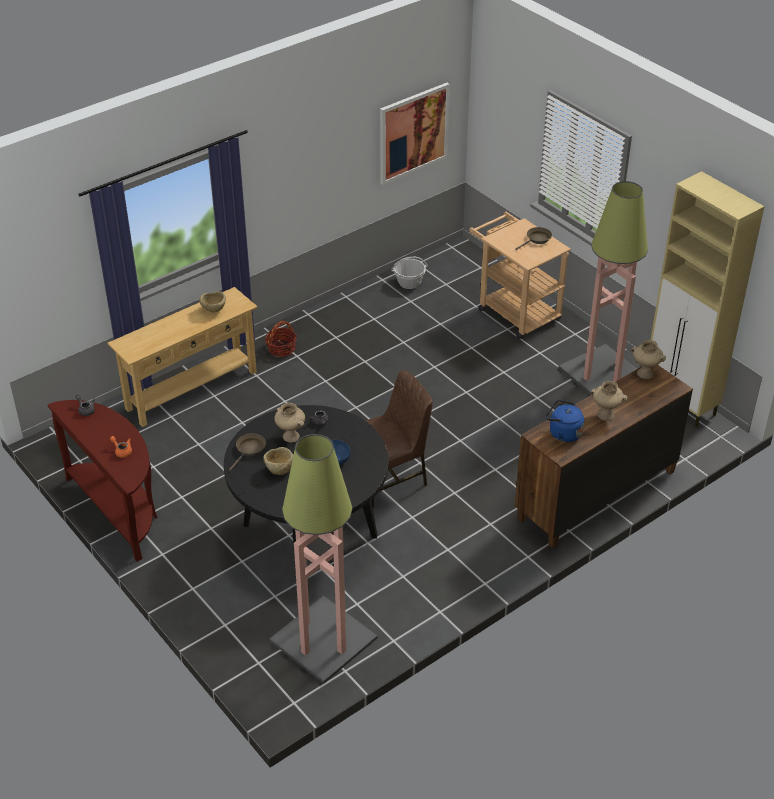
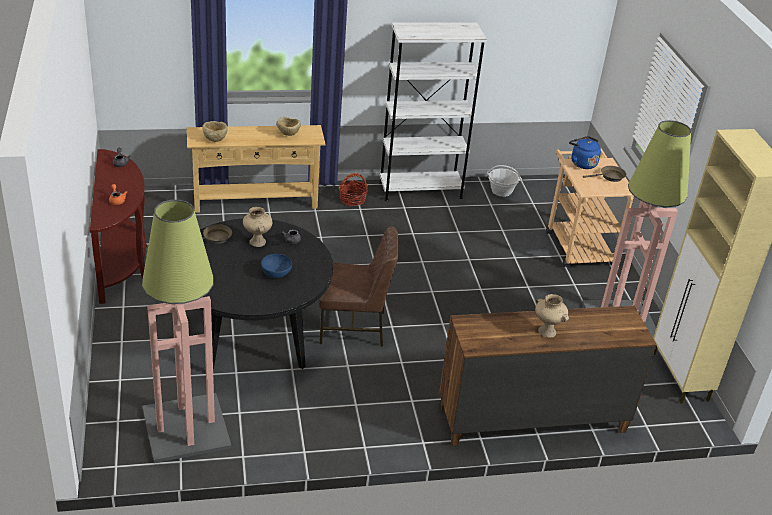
camera: 25 degrees right, 5 degrees down
beige bowl [263,447,293,475] -> beige bowl moved to [203,121,228,142]
picture [380,83,450,185] -> none
blue kettle [545,400,584,442] -> blue kettle moved to [569,136,601,169]
beige vase [631,340,666,379] -> none
none -> white bookcase [379,22,487,201]

